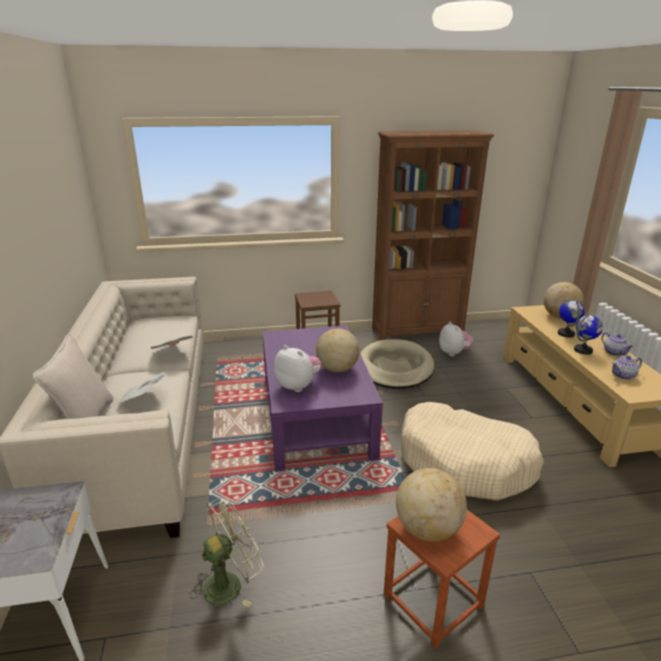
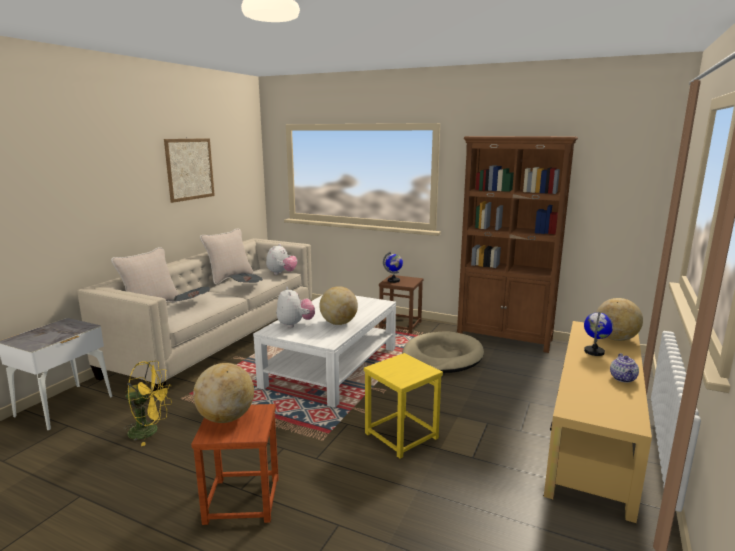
camera: 35 degrees right, 10 degrees down
green fan [190,496,264,607] -> yellow fan [124,361,172,446]
purple coffee table [262,326,383,472] -> white coffee table [253,295,396,408]
beige dog bed [401,402,544,501] -> yellow stool [364,353,443,459]
plush toy [439,322,474,357] -> plush toy moved to [266,244,297,275]
globe [574,314,603,355] -> globe moved to [383,252,403,283]
teapot [612,356,642,380] -> none
none -> picture [164,138,215,203]
none -> beige pillow [200,228,253,285]

